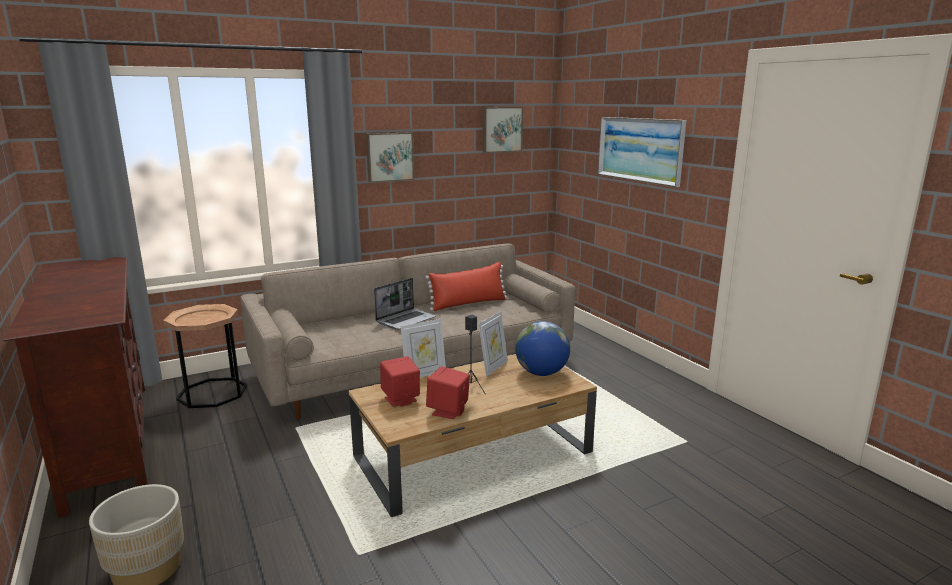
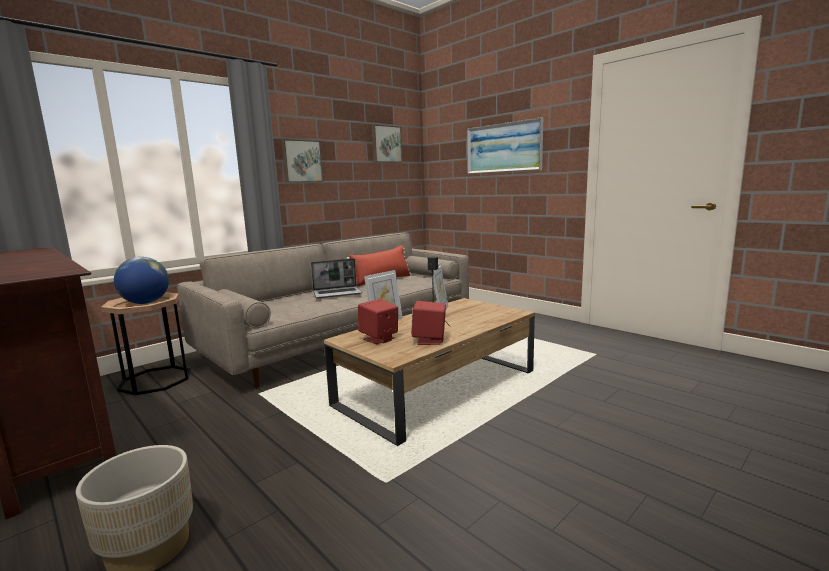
camera: 15 degrees left, 5 degrees down
laptop [374,278,436,330] -> laptop turned 45 degrees clockwise [311,258,362,298]
globe [515,321,570,376] -> globe moved to [114,257,169,304]

